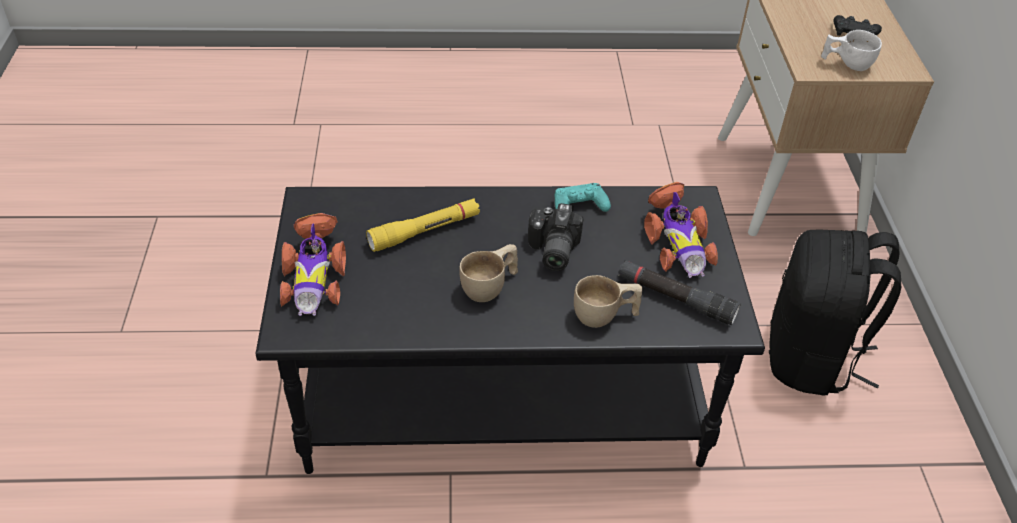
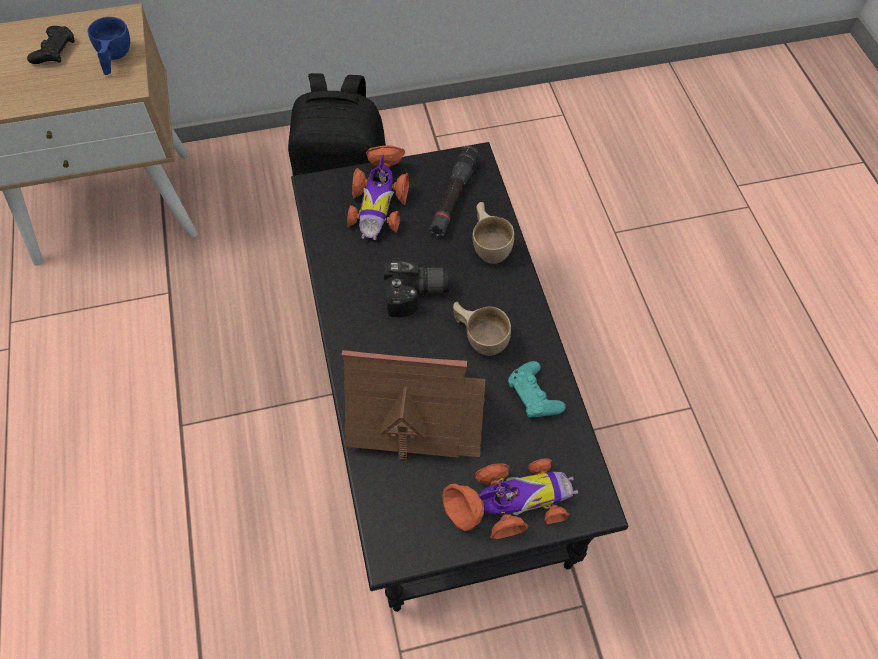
camera: 100 degrees left, 15 degrees up
yellow flashlight [366,198,480,252] -> toy house [341,350,485,462]
turquoise game controller [554,183,611,212] -> turquoise game controller moved to [508,361,566,418]
toy car [644,182,718,278] -> toy car turned 120 degrees clockwise [347,145,409,240]
white cup [821,30,882,71] -> blue cup [88,17,130,75]

